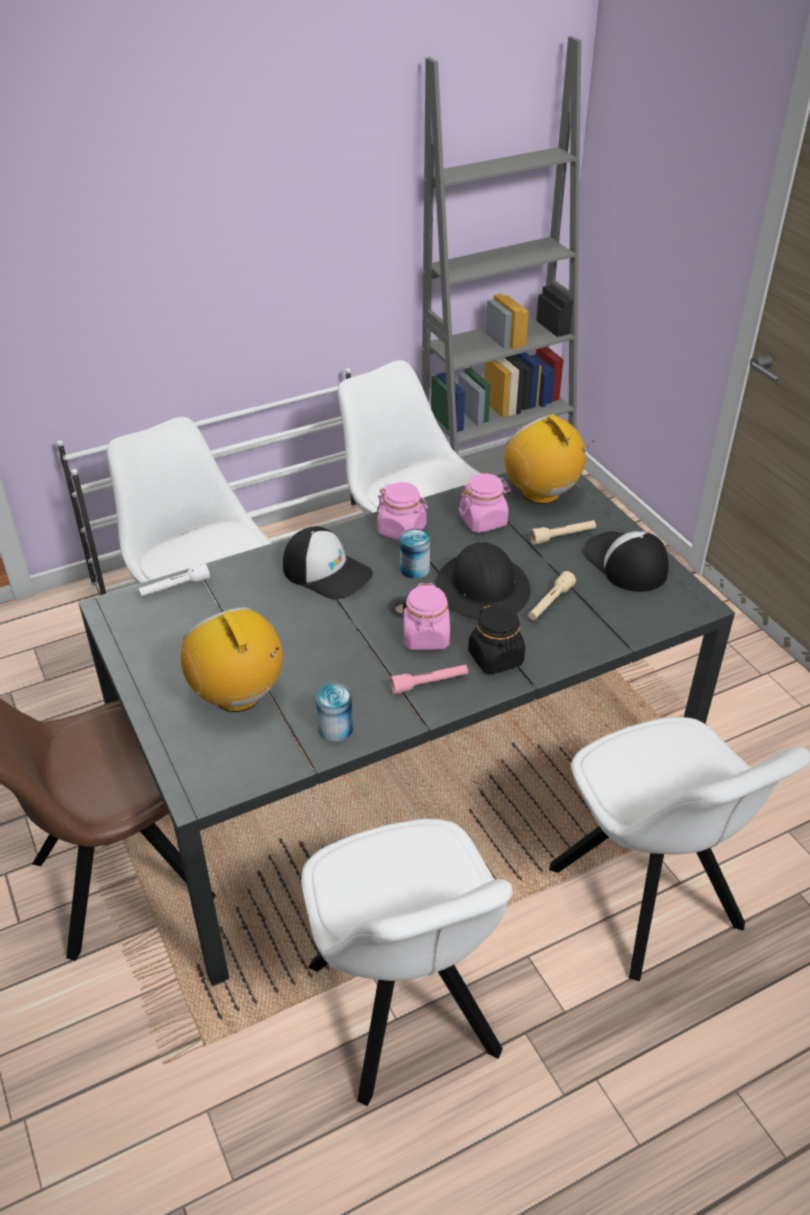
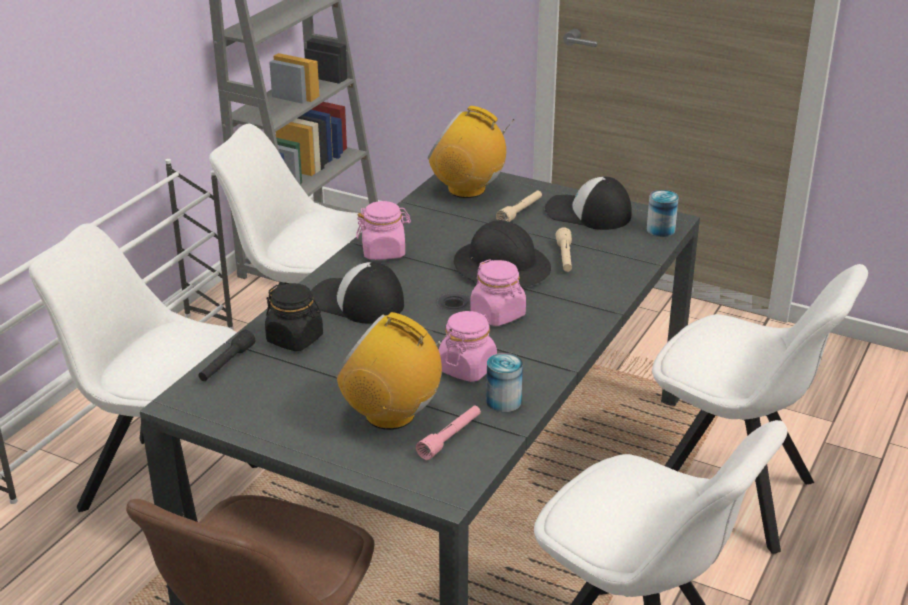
camera: 35 degrees left, 10 degrees down
white flashlight [138,563,210,597] -> black flashlight [198,330,255,381]
cap [283,526,373,600] -> cap turned 150 degrees counterclockwise [311,262,404,323]
pink flashlight [390,664,468,695] -> pink flashlight moved to [416,405,481,460]
can [400,529,430,579] -> can moved to [647,190,679,237]
pink jar [459,474,511,533] -> pink jar moved to [439,311,497,382]
black jar [468,603,525,675] -> black jar moved to [265,283,323,351]

